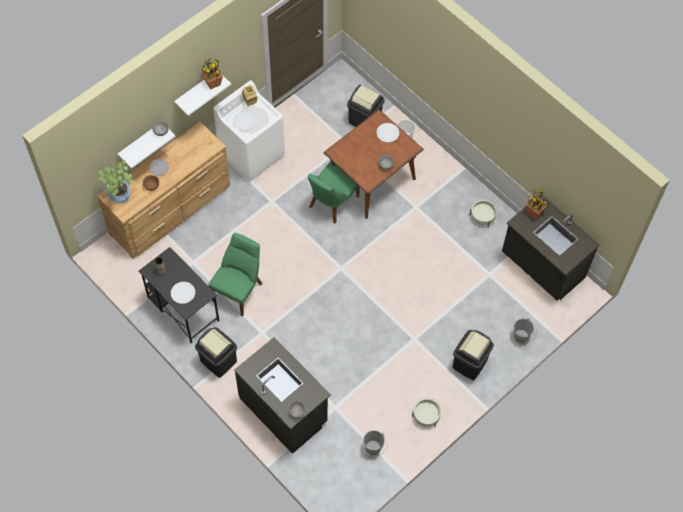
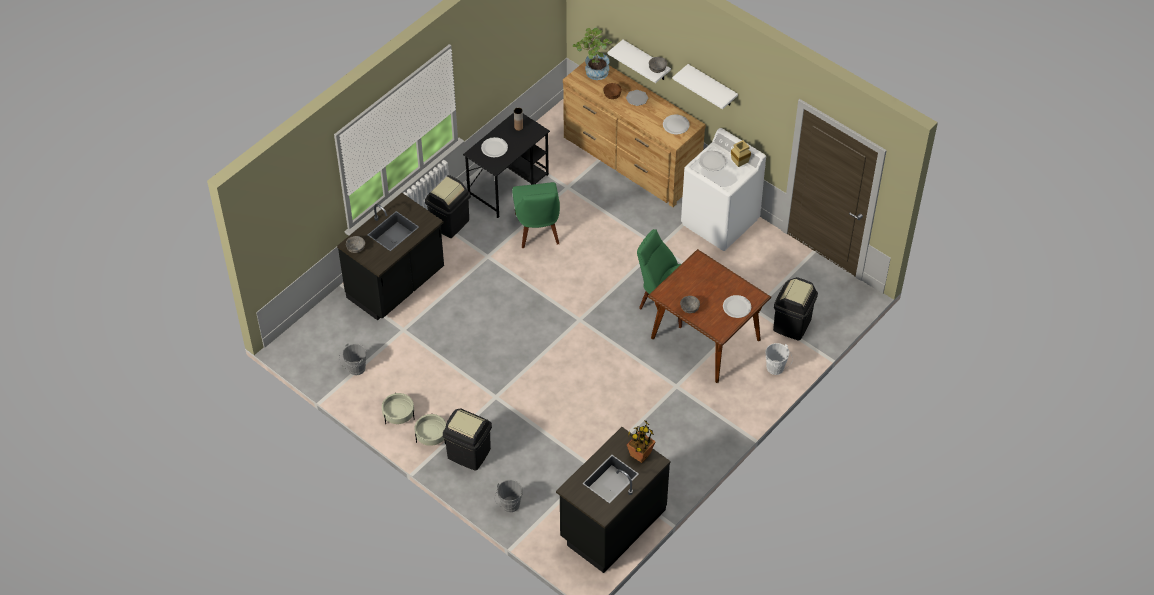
camera: 85 degrees right, 10 degrees down
potted plant [201,58,223,90] -> none
green chair [209,233,262,316] -> green chair turned 60 degrees clockwise [512,182,560,248]
beige planter [470,200,497,228] -> beige planter moved to [415,414,446,446]
none -> white plate [663,115,690,134]

